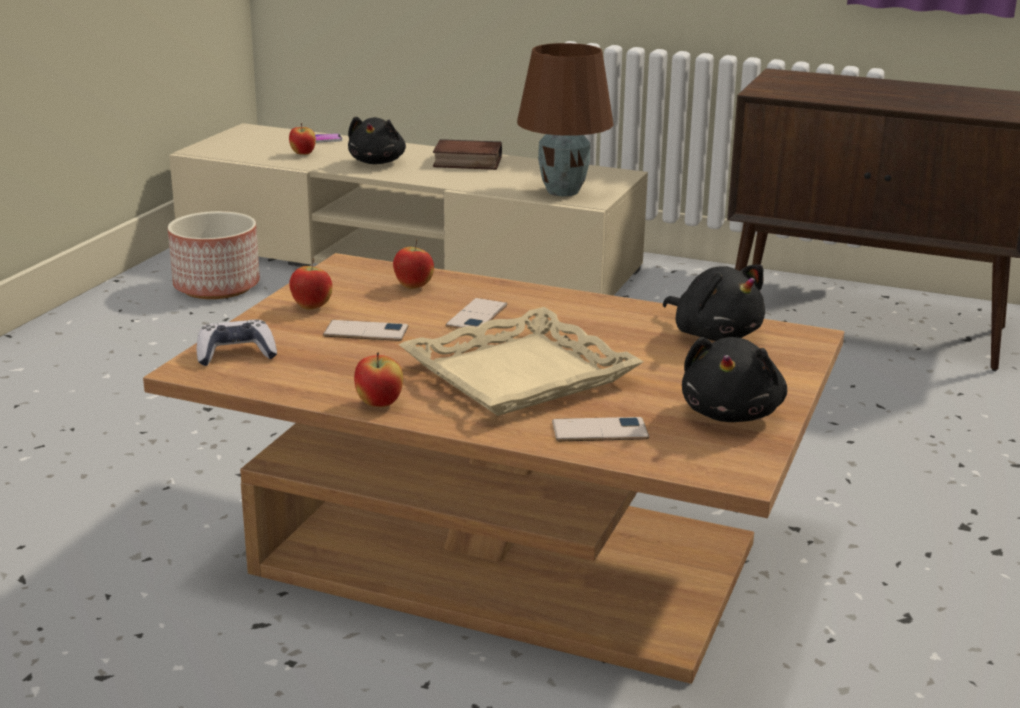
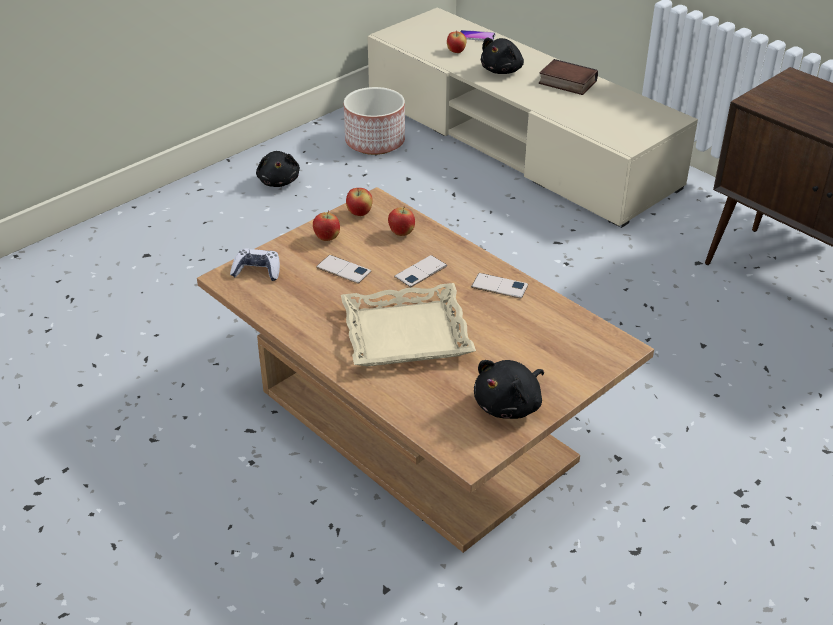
camera: 25 degrees right, 15 degrees up
apple [354,352,403,407] -> apple moved to [346,188,373,216]
brown table lamp [517,43,614,197] -> none
phone [552,417,649,441] -> phone moved to [471,273,528,299]
black plush toy [663,264,765,341] -> black plush toy moved to [256,151,300,187]

